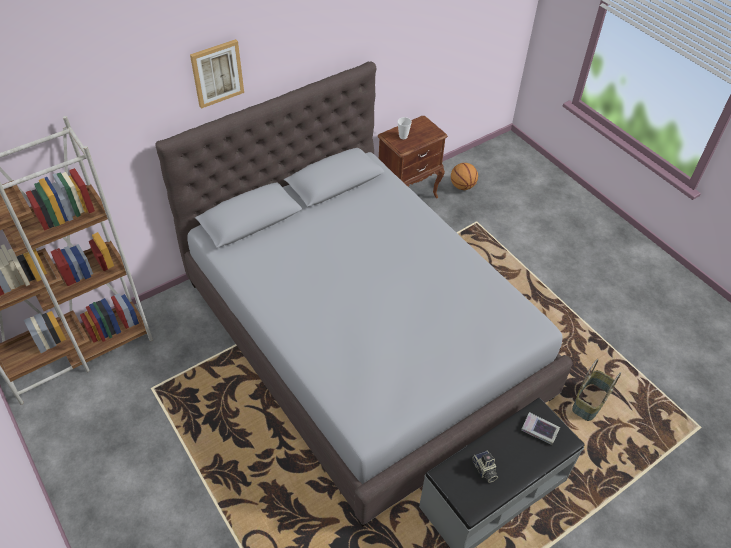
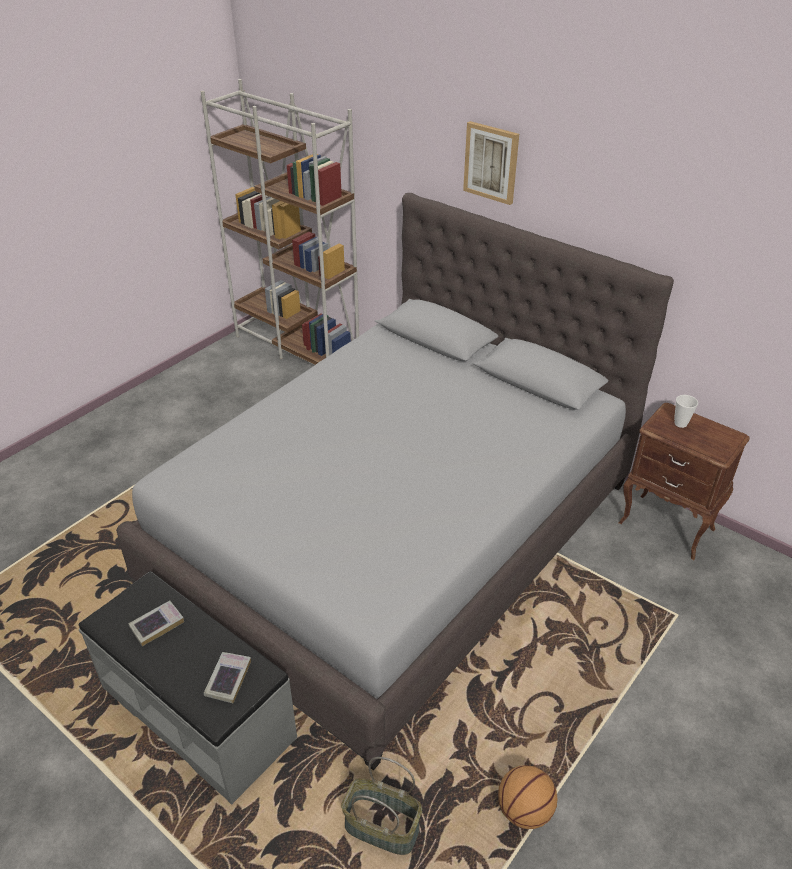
camera: 75 degrees right, 10 degrees down
basketball [451,163,478,190] -> basketball moved to [498,765,557,829]
camera [472,450,498,483] -> book [128,600,184,646]

